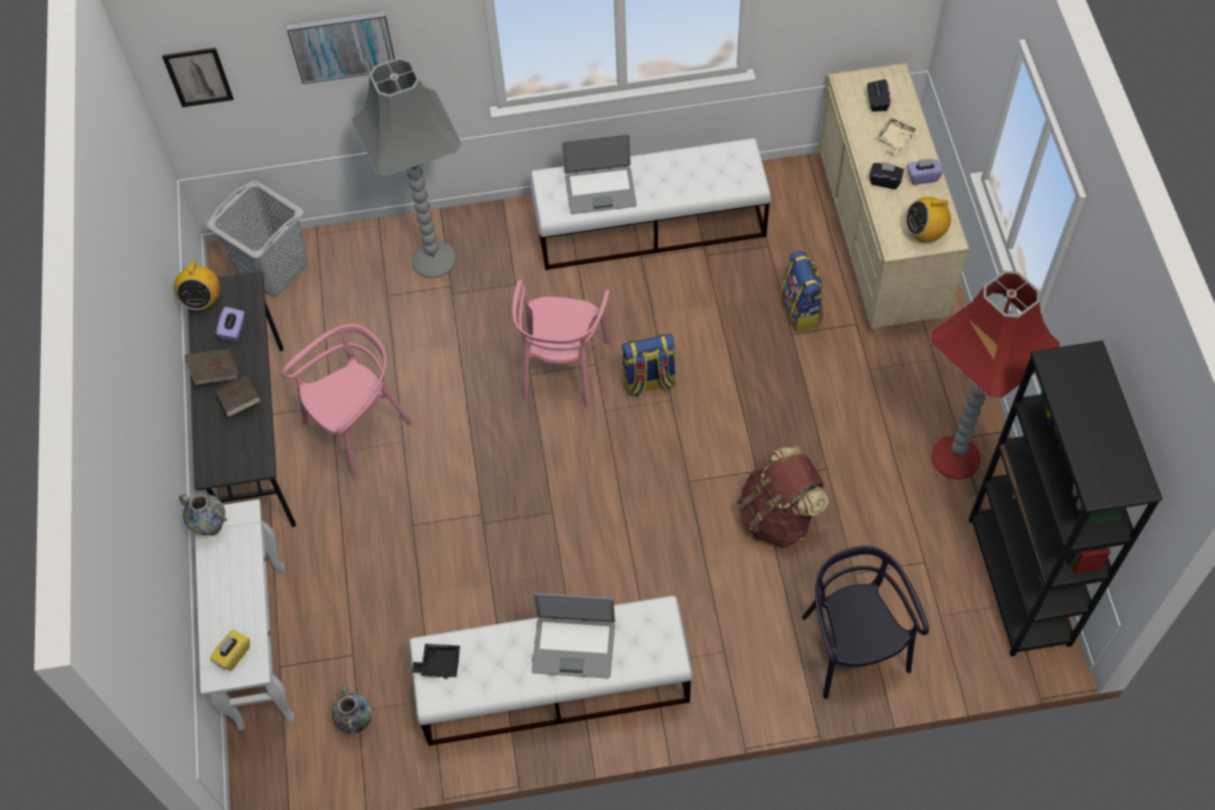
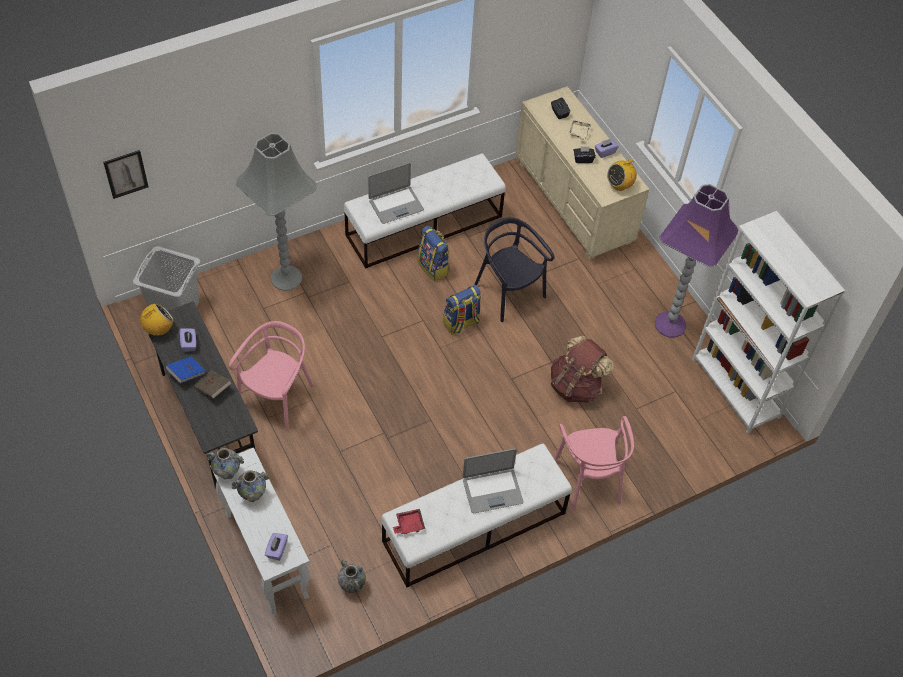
camera: 25 degrees left, 5 degrees down
radio [174,259,220,310] -> radio turned 105 degrees counterclockwise [140,303,173,336]
brown book [184,349,239,385] -> blue book [165,356,206,384]
yellow tissue box [210,630,250,670] -> purple tissue box [265,533,288,561]
picture [286,11,395,84] -> none
black tray [412,644,460,679] -> red tray [393,509,425,534]
pink chair [512,279,610,408] -> pink chair moved to [554,416,634,511]
backpack [780,251,823,332] -> backpack moved to [417,226,450,281]
black chair [802,546,929,699] -> black chair moved to [475,217,554,322]
red floor lamp [930,271,1060,479] -> purple floor lamp [655,184,738,338]
black bookcase [969,340,1163,657] -> white bookcase [692,211,845,434]
none -> vase [232,470,269,502]

